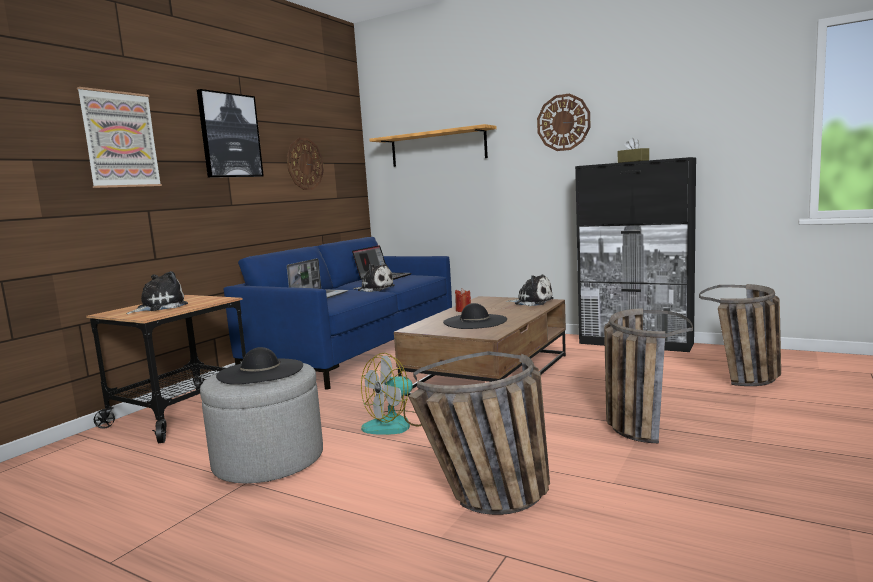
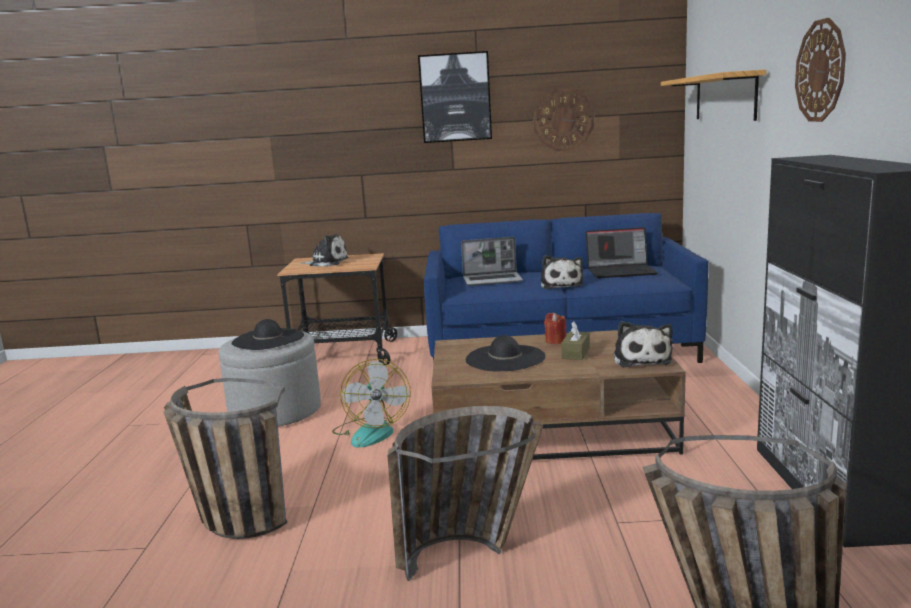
camera: 60 degrees right, 5 degrees up
picture [77,87,162,188] -> none
fan [361,353,422,435] -> fan turned 120 degrees counterclockwise [332,359,411,448]
brown tissue box [618,138,649,163] -> brown tissue box moved to [561,321,590,360]

